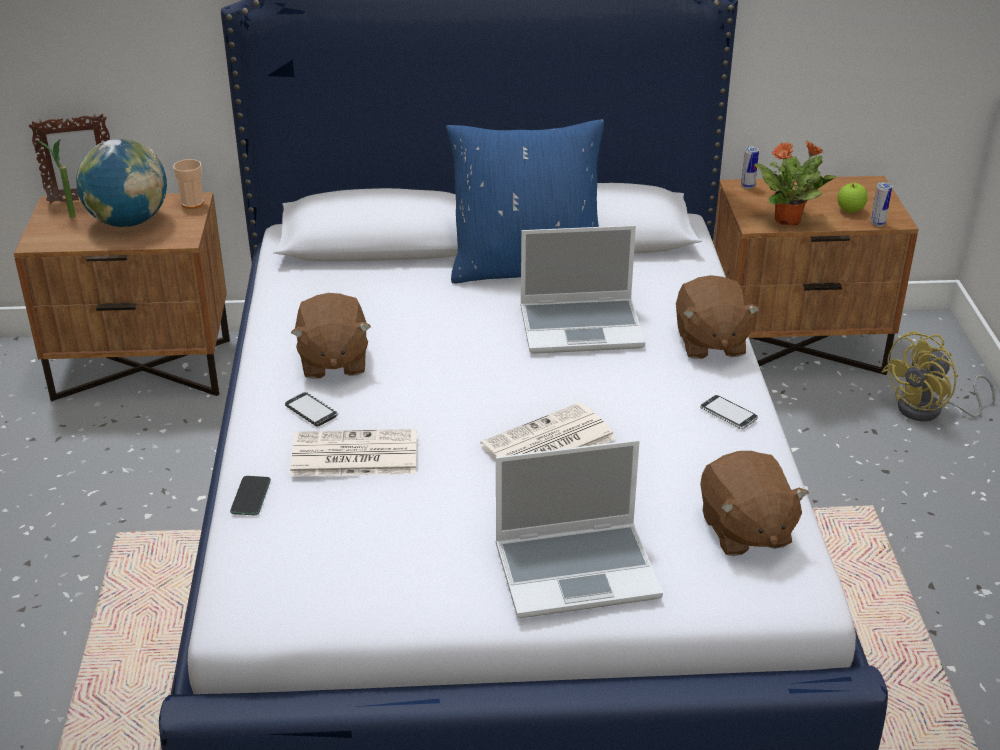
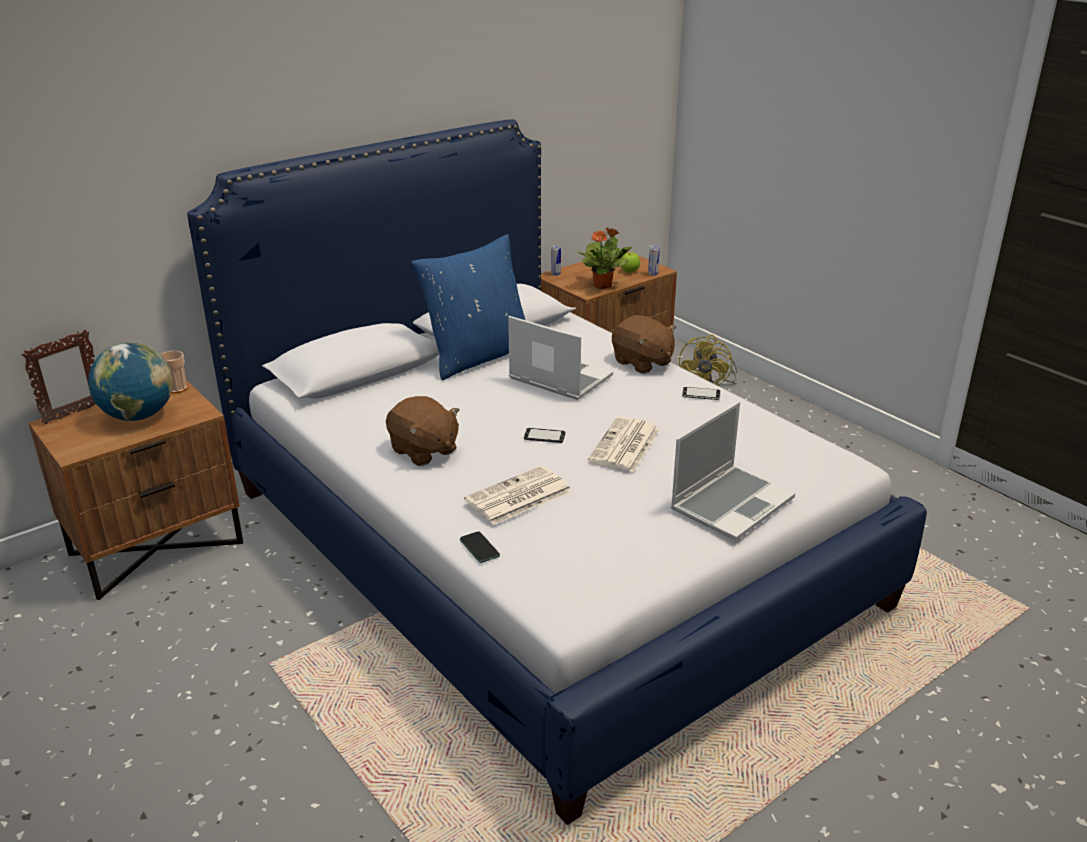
camera: 35 degrees left, 5 degrees down
potted plant [37,139,76,218] -> none
phone [285,392,338,427] -> phone moved to [524,427,566,443]
laptop [521,225,645,354] -> laptop turned 105 degrees counterclockwise [508,316,613,400]
brown plush toy [700,451,809,556] -> none

